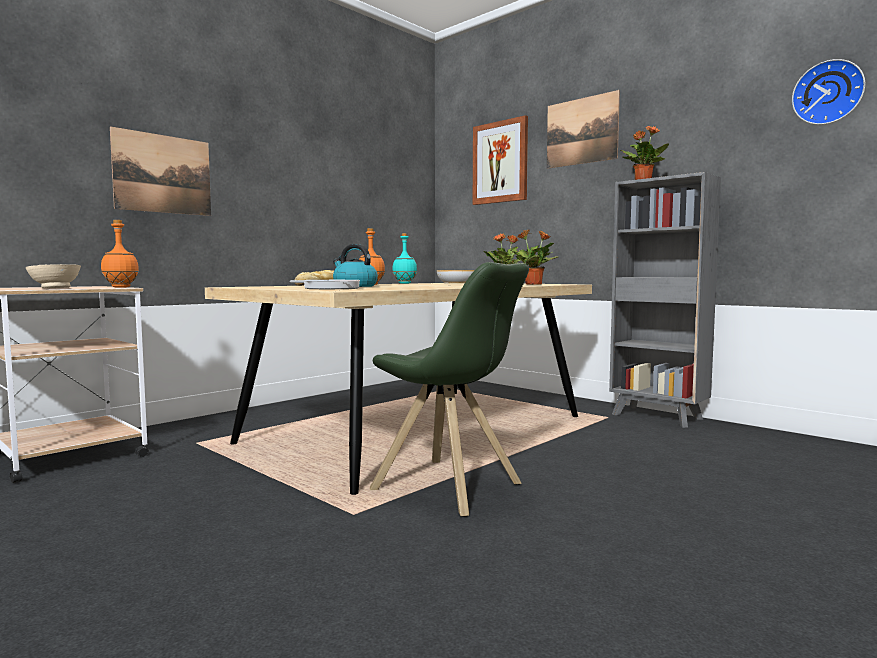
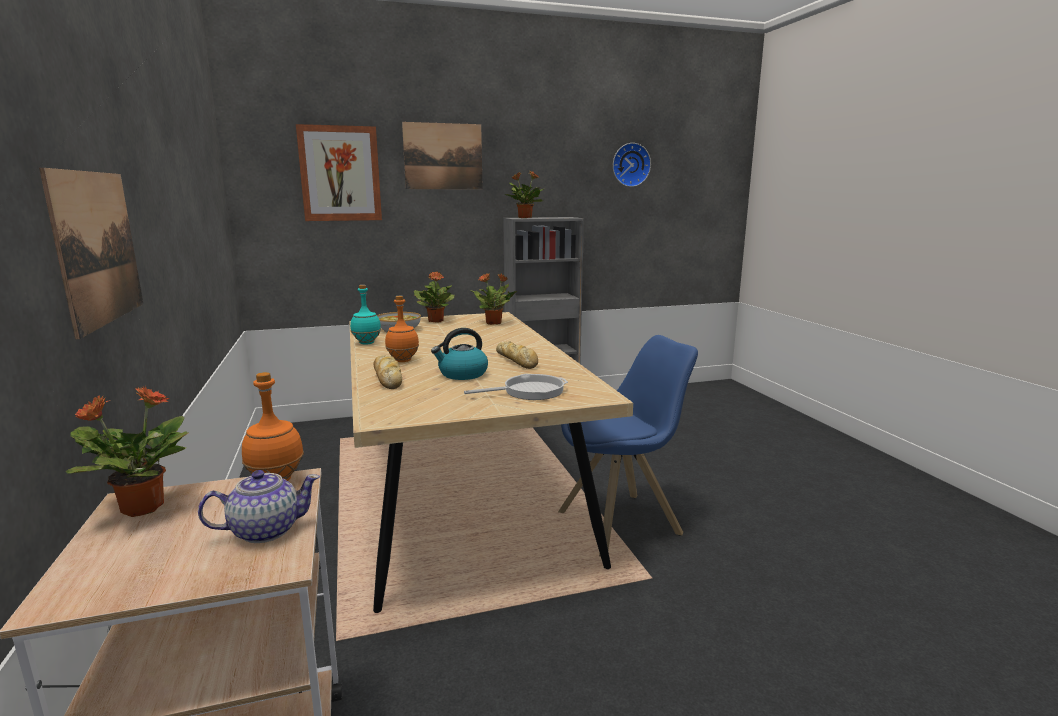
camera: 60 degrees left, 10 degrees up
beige bowl [26,264,81,288] -> teapot [198,470,320,543]
green chair [370,262,529,517] -> blue chair [558,335,698,557]
none -> potted plant [65,386,188,517]
none -> bread [496,341,538,369]

